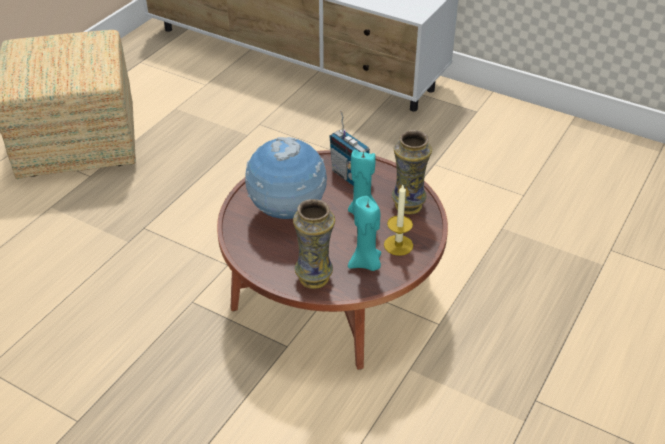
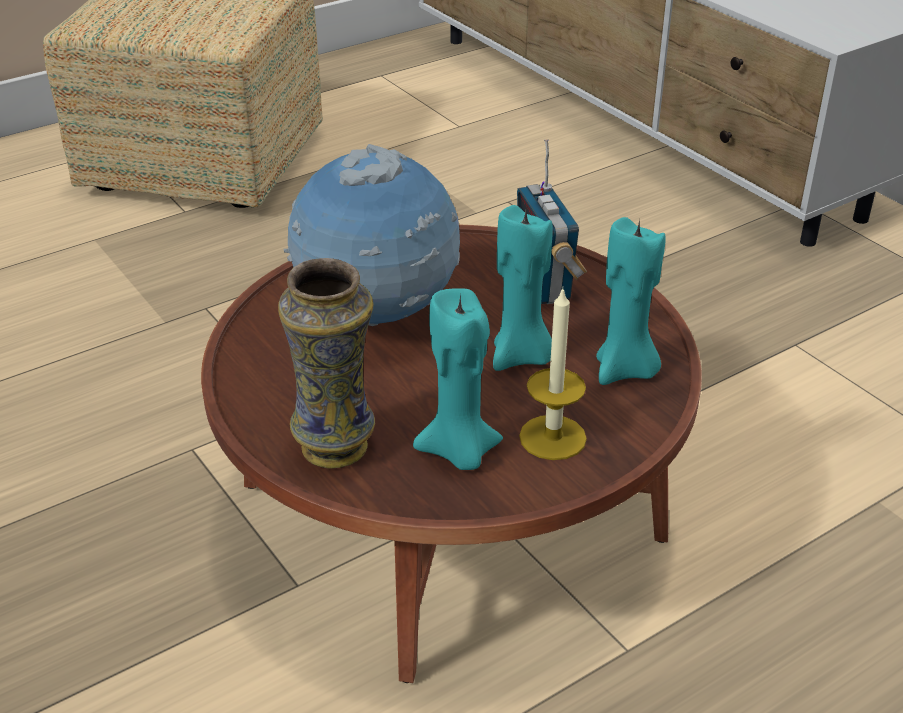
camera: 25 degrees right, 5 degrees down
vase [392,130,432,215] -> turquoise candle [596,217,666,385]

